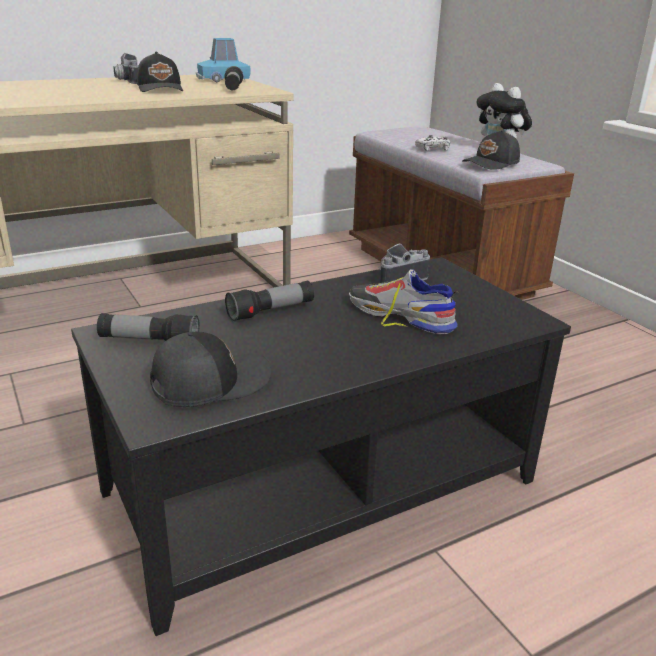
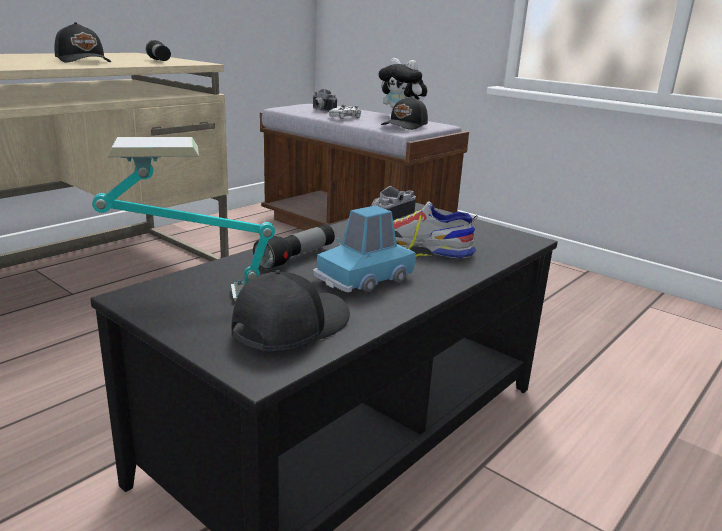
camera: 20 degrees left, 5 degrees down
flashlight [97,313,200,341] -> table lamp [92,137,275,301]
camera [114,53,139,84] -> camera moved to [312,89,337,112]
blue toy car [196,38,251,82] -> blue toy car moved to [313,205,416,292]

